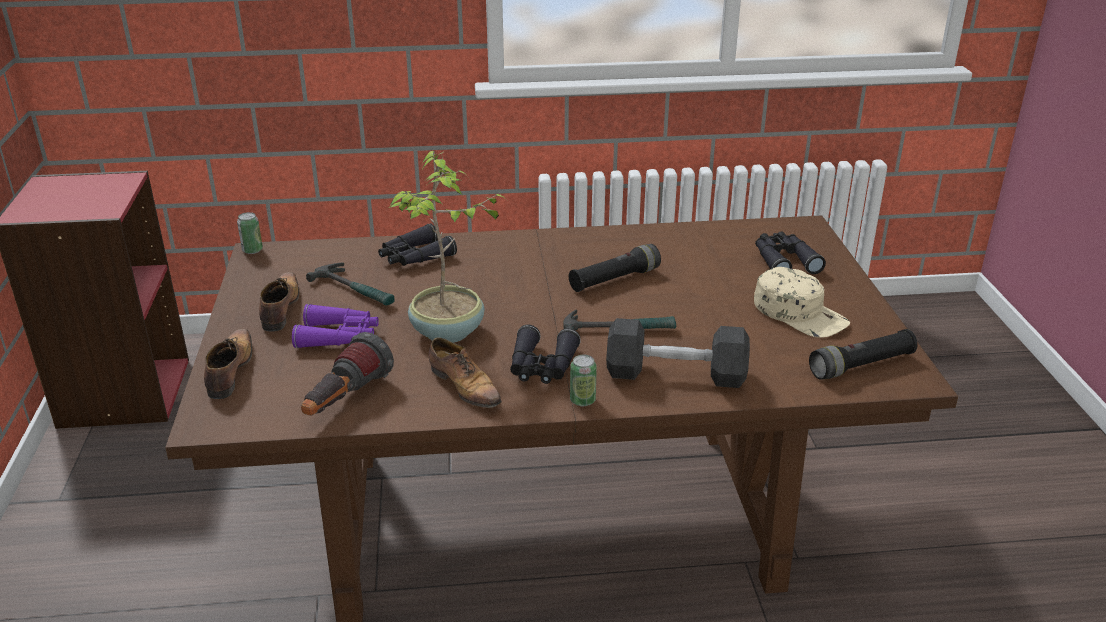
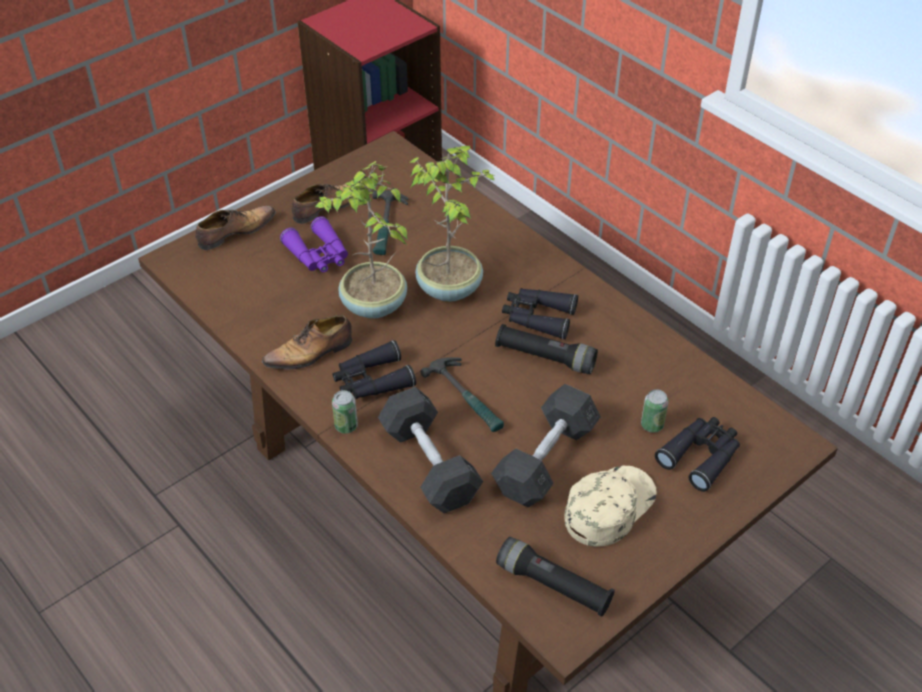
camera: 55 degrees right, 15 degrees up
can [237,212,263,254] -> can moved to [641,389,669,433]
flashlight [301,332,394,416] -> none
black binoculars [378,223,457,266] -> black binoculars moved to [502,288,578,340]
shoe [429,337,502,408] -> shoe turned 45 degrees clockwise [262,315,352,370]
beige cap [754,267,850,338] -> beige cap turned 150 degrees counterclockwise [565,465,657,547]
none -> potted plant [409,146,498,302]
none -> grey dumbbell [491,384,601,507]

